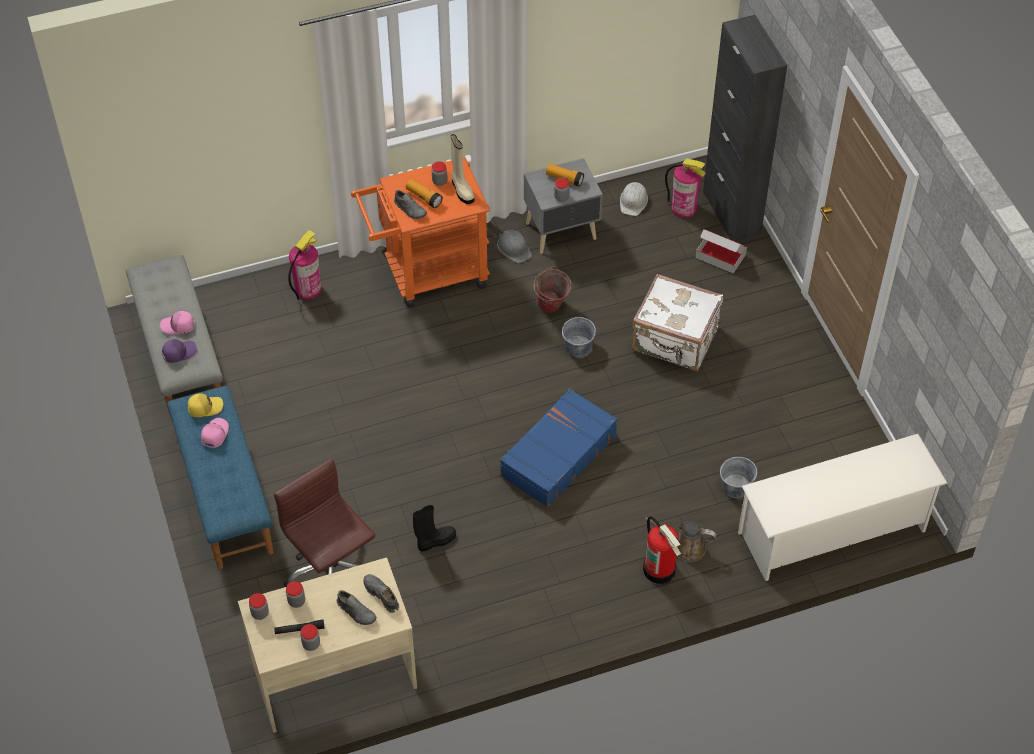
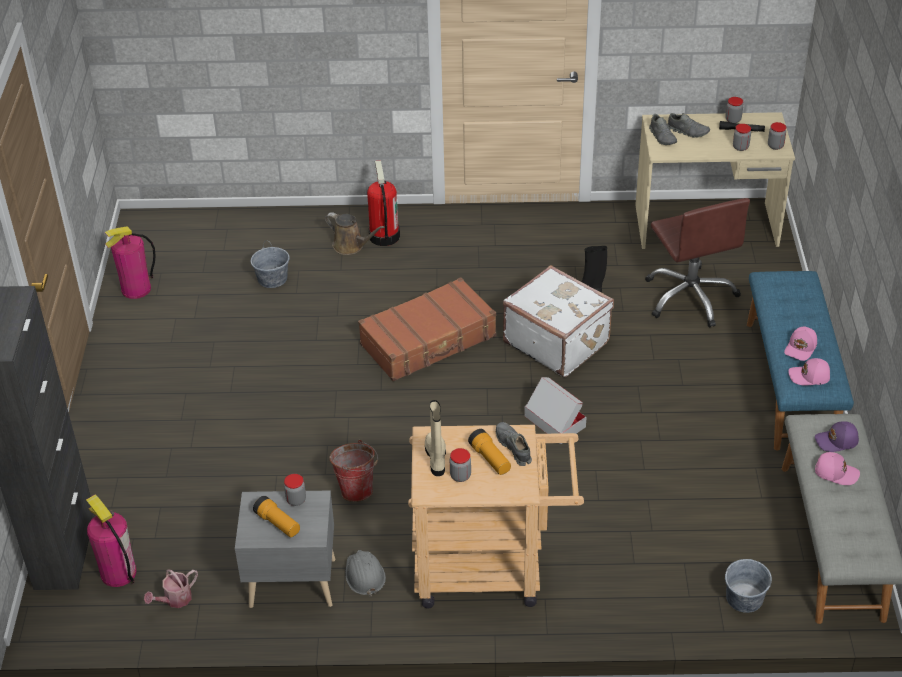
camera: 160 degrees left, 10 degrees down
yellow cap [188,393,223,417] -> pink cap [788,358,830,385]
fire extinguisher [288,230,322,300] -> fire extinguisher moved to [105,226,156,299]
grey shoe [337,590,377,625] -> grey shoe turned 150 degrees clockwise [667,113,710,138]
orange cart [351,157,490,308] -> beige cart [408,425,584,608]
blue suitcase [500,389,618,507] -> brown suitcase [358,277,496,381]
grey bucket [562,317,596,357] -> grey bucket moved to [725,559,772,613]
white hard hat [620,182,648,216] -> watering can [144,570,198,608]
white suitcase [632,274,723,371] -> white suitcase moved to [503,265,614,377]
cardboard box [696,229,747,274] -> cardboard box moved to [524,377,586,444]
white shoe rack [738,434,948,581] -> none

